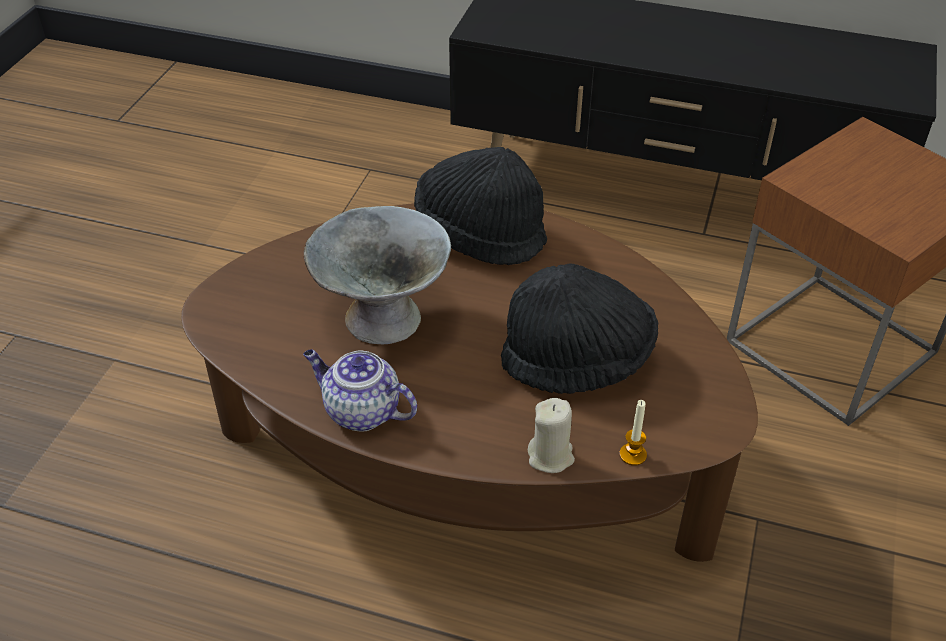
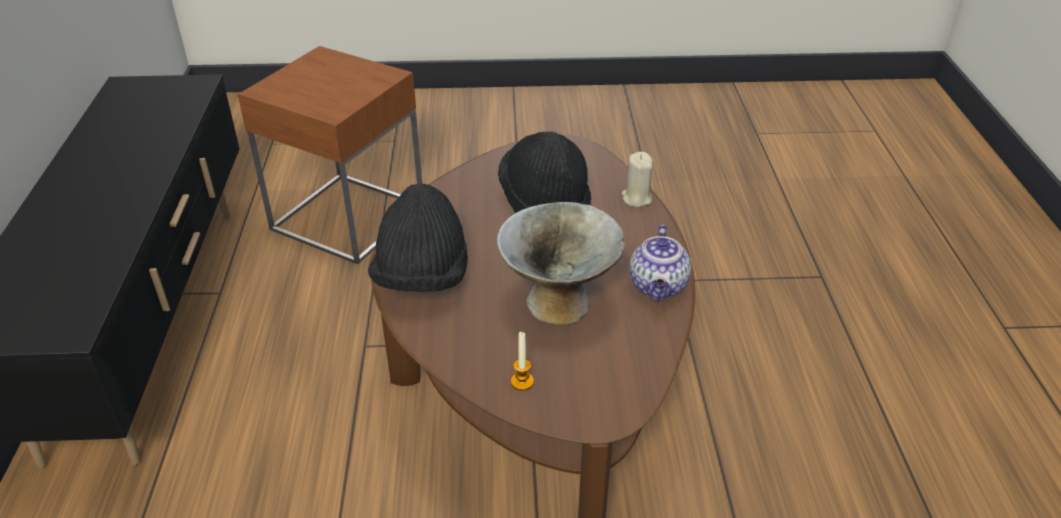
camera: 110 degrees left, 5 degrees down
candle [619,400,647,466] -> candle moved to [511,332,534,390]

